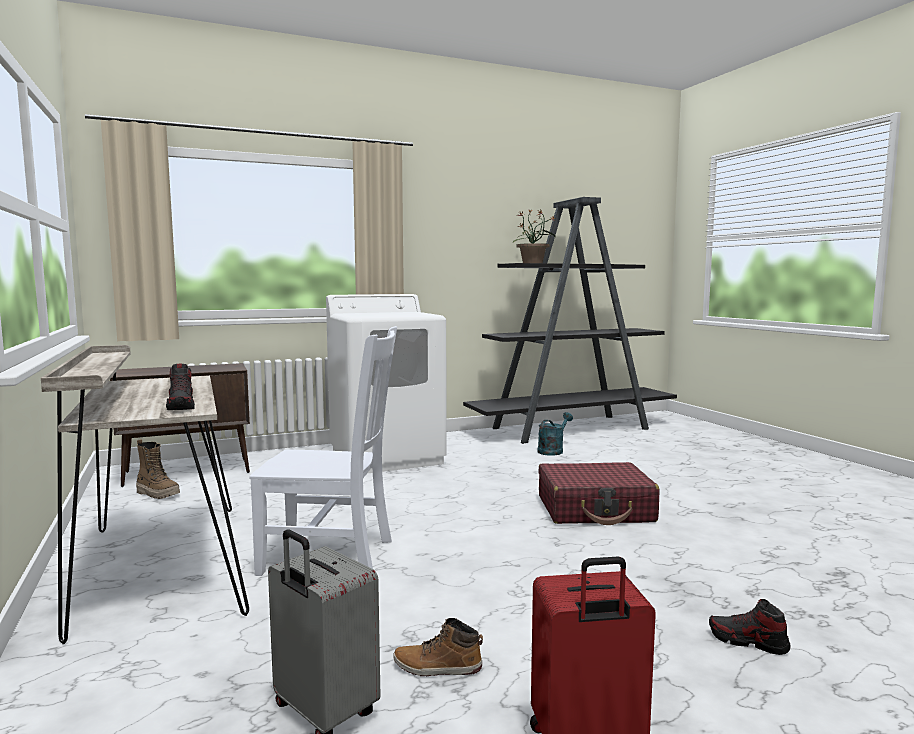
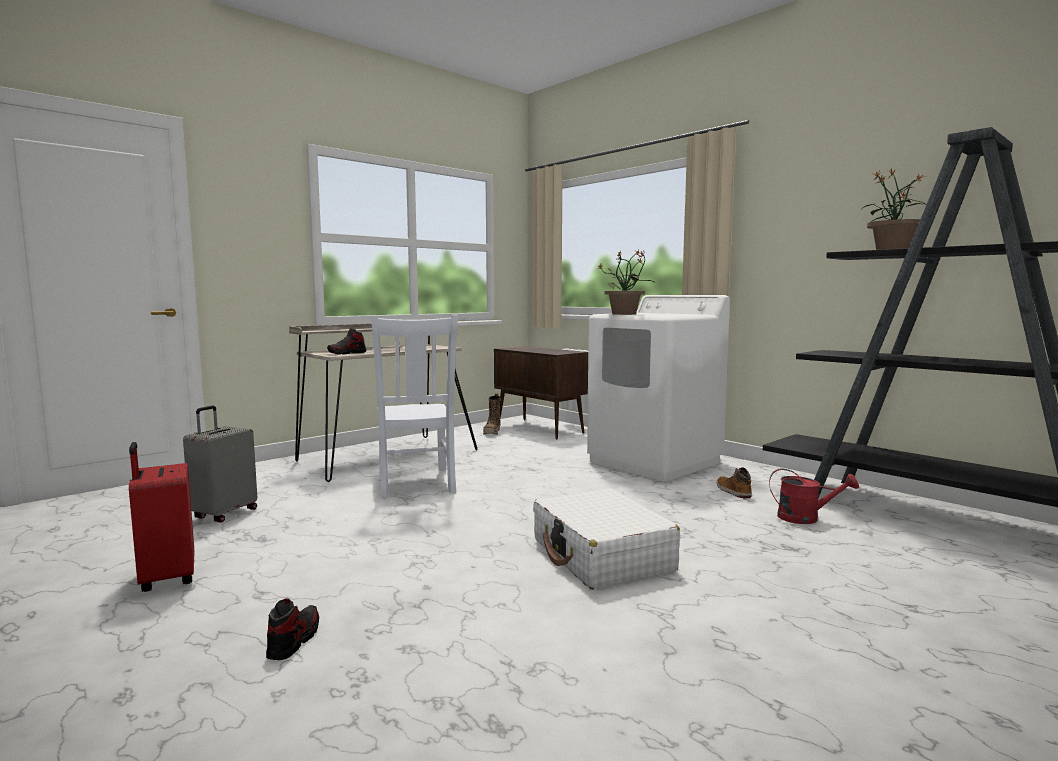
camera: 70 degrees right, 0 degrees up
boot [393,618,483,677] -> boot moved to [717,467,752,498]
turquoise watering can [537,412,573,456] -> red watering can [769,468,859,524]
red suitcase [538,462,659,525] -> white suitcase [533,488,680,590]
none -> potted plant [599,250,654,315]

